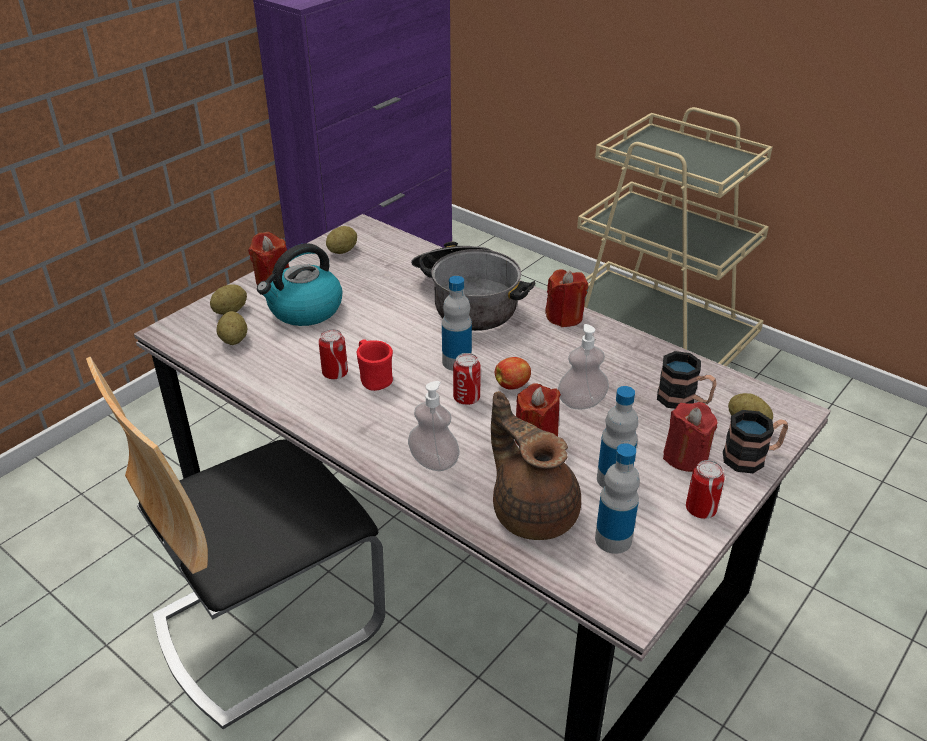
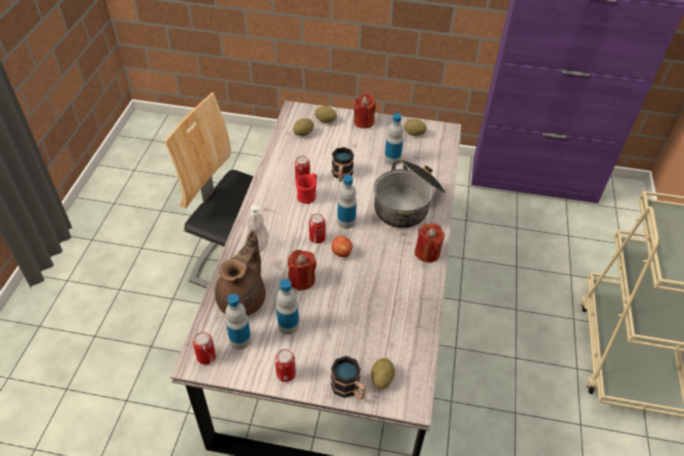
camera: 60 degrees right, 10 degrees up
kettle [257,243,342,326] -> none
soap dispenser [558,324,609,409] -> none
mug [657,351,717,409] -> mug moved to [332,147,354,182]
red candle [663,402,718,472] -> none
none -> can [193,332,216,365]
none -> bottle [384,113,404,165]

